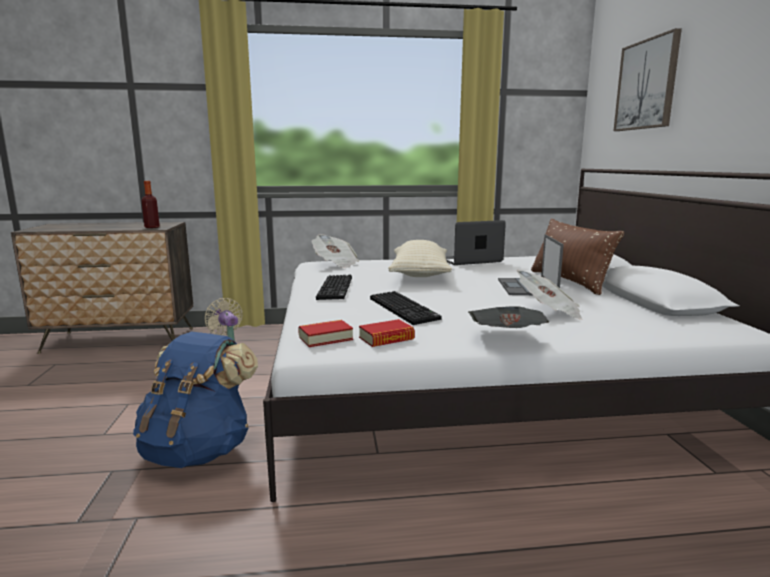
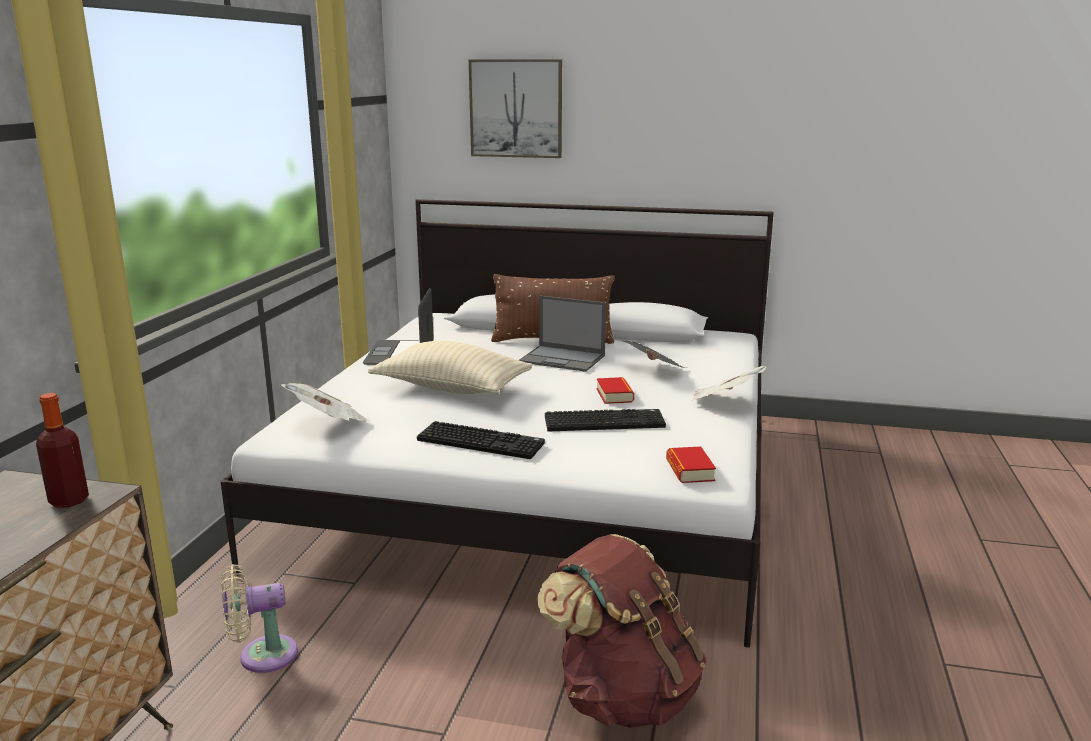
camera: 70 degrees left, 5 degrees up
blue backpack [133,331,258,468] -> brown backpack [537,534,707,728]
book [359,319,415,347] -> book moved to [596,377,634,404]

